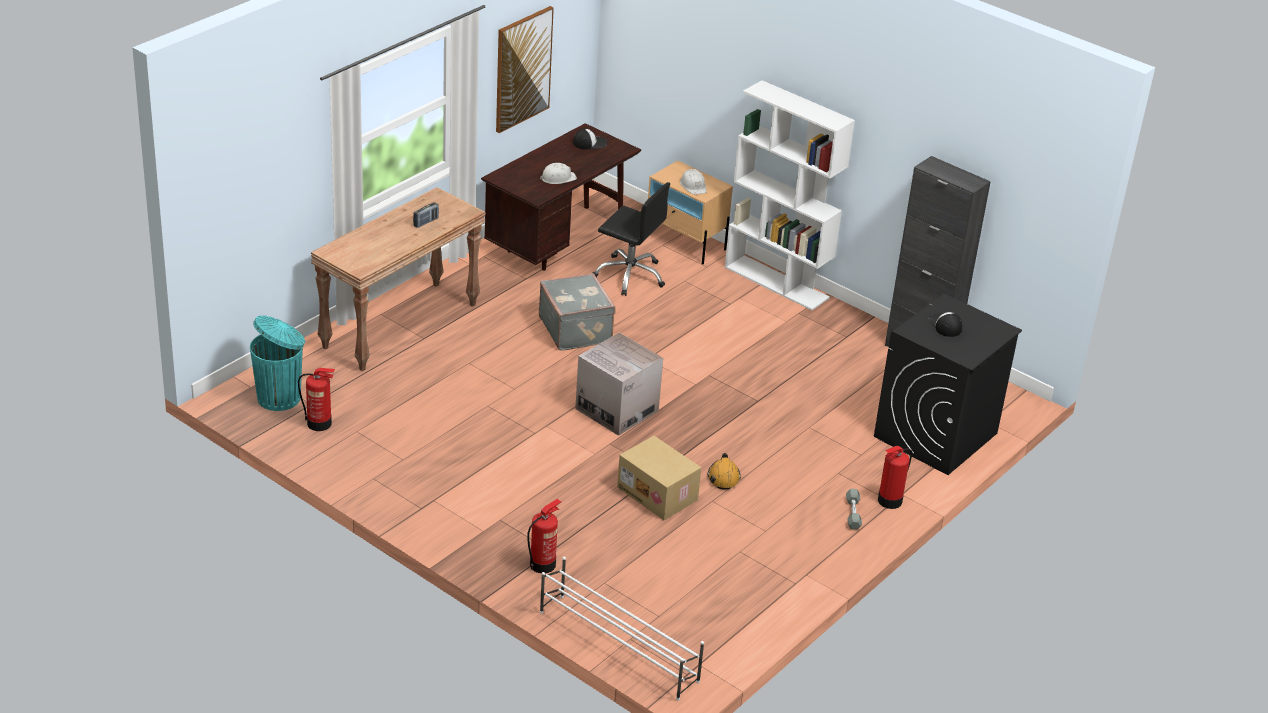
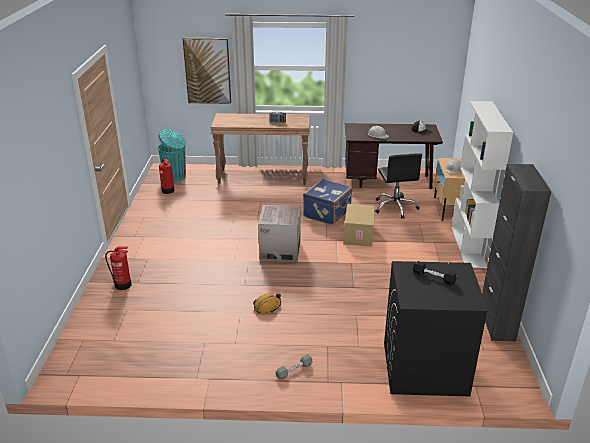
camera: 55 degrees right, 5 degrees down
picture [496,6,554,133] -> picture moved to [182,38,231,104]
grey suitcase [539,273,616,351] -> blue suitcase [303,178,352,225]
white shoe rack [540,557,704,701] -> none
cardboard box [617,436,701,520] -> cardboard box moved to [344,204,375,247]
fire extinguisher [878,446,912,509] -> none
cap [928,312,962,337] -> black dumbbell [413,261,457,285]

